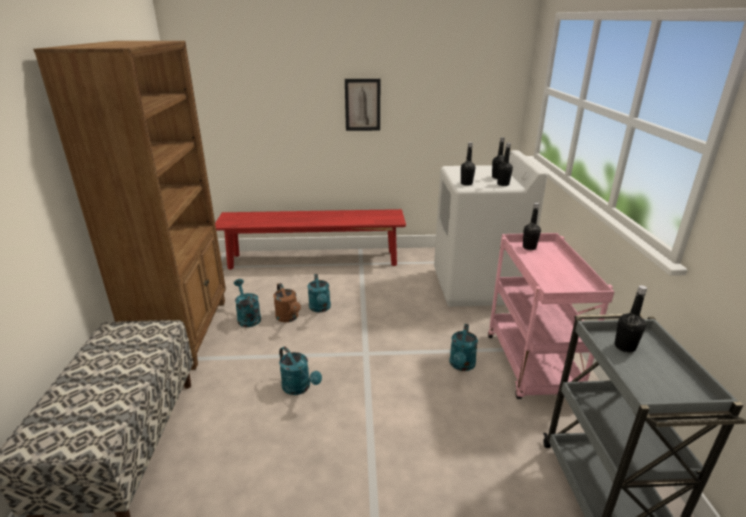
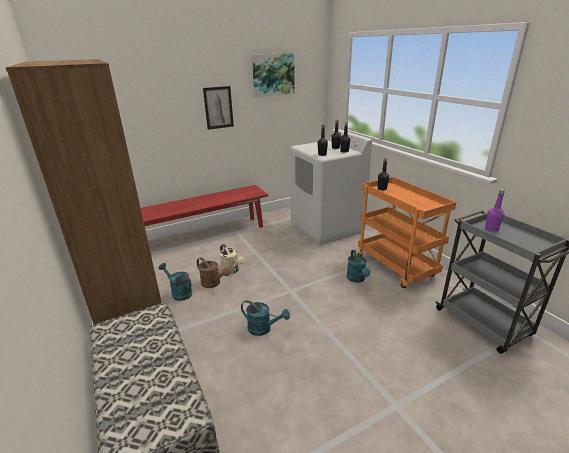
camera: 25 degrees left, 0 degrees up
turquoise watering can [307,274,331,312] -> beige watering can [220,244,245,274]
pink cart [488,233,614,399] -> orange cart [358,177,456,288]
black bottle [615,285,647,352] -> purple bottle [485,189,505,232]
none -> picture [252,53,295,97]

